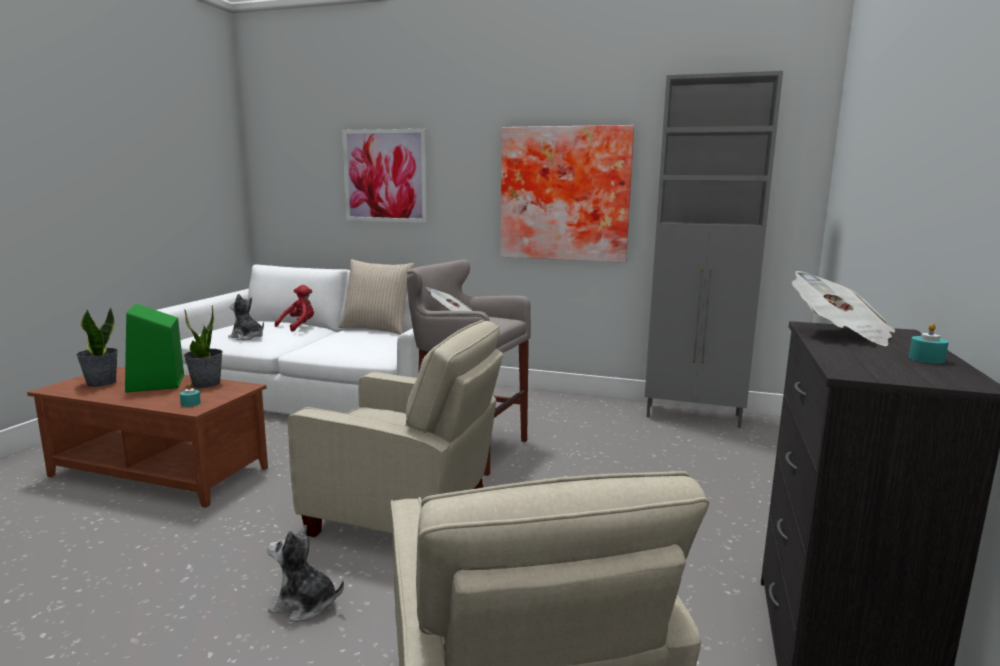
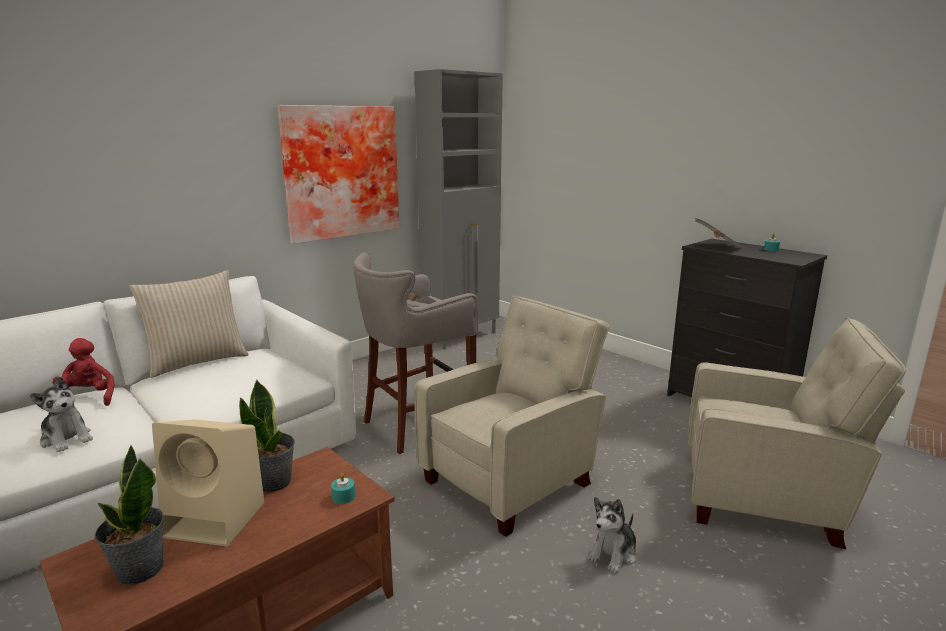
camera: 60 degrees left, 5 degrees up
green speaker [125,304,184,393] -> beige speaker [152,419,265,546]
plush toy [228,294,264,340] -> plush toy turned 105 degrees counterclockwise [30,376,93,452]
picture [342,129,427,223] -> none

